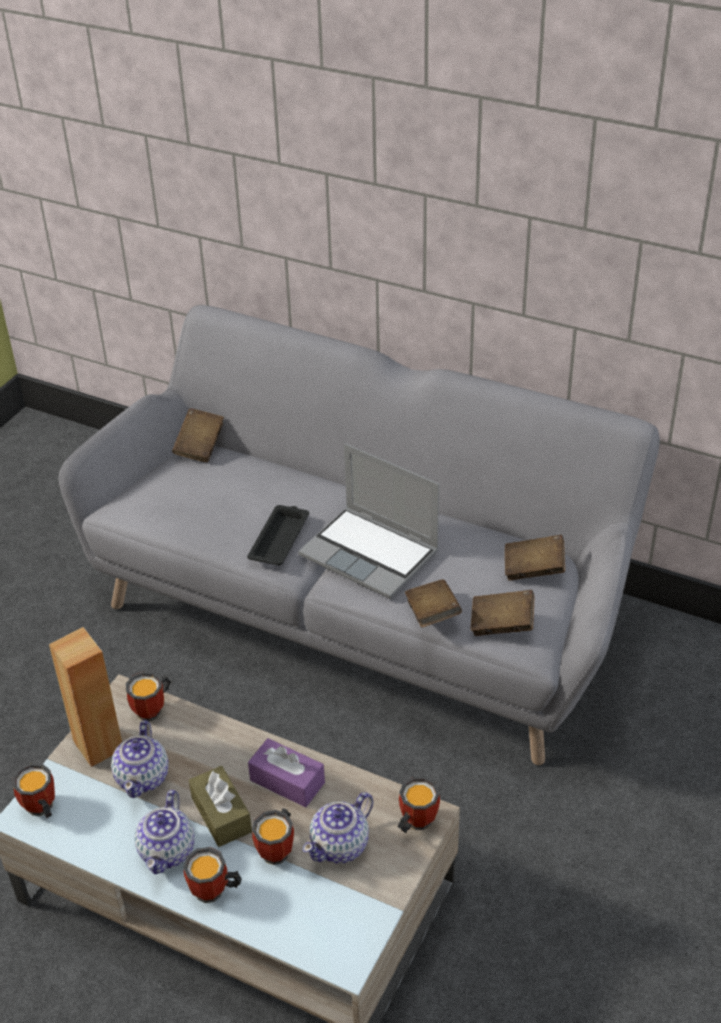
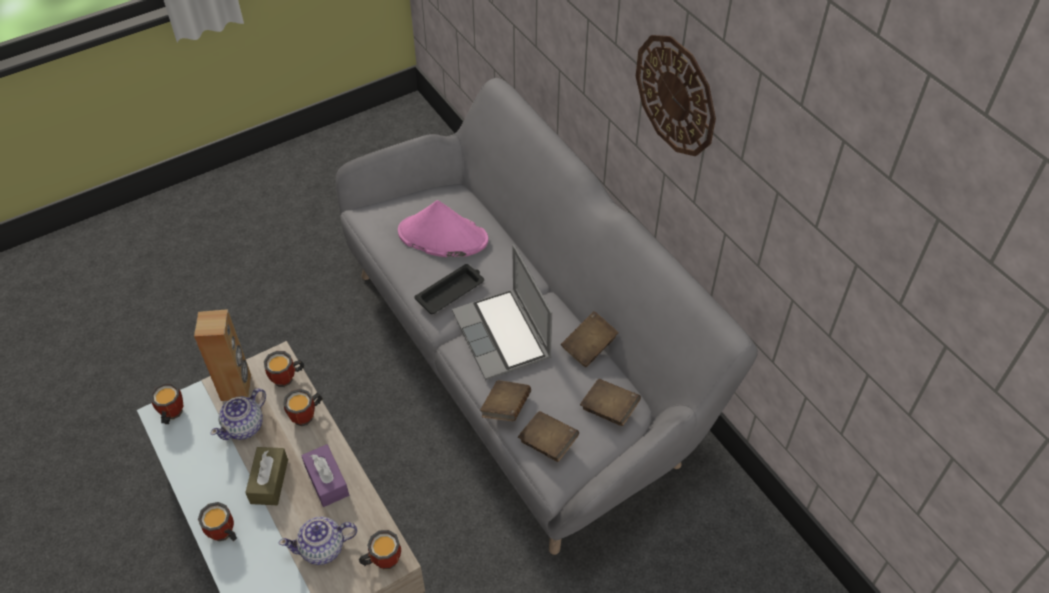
camera: 30 degrees right, 10 degrees up
teapot [135,790,195,874] -> none
brown book [172,408,224,462] -> brown book moved to [561,311,619,367]
mug [252,808,294,865] -> mug moved to [283,389,323,426]
none -> pink hat [398,200,488,257]
none -> wall clock [636,35,716,156]

